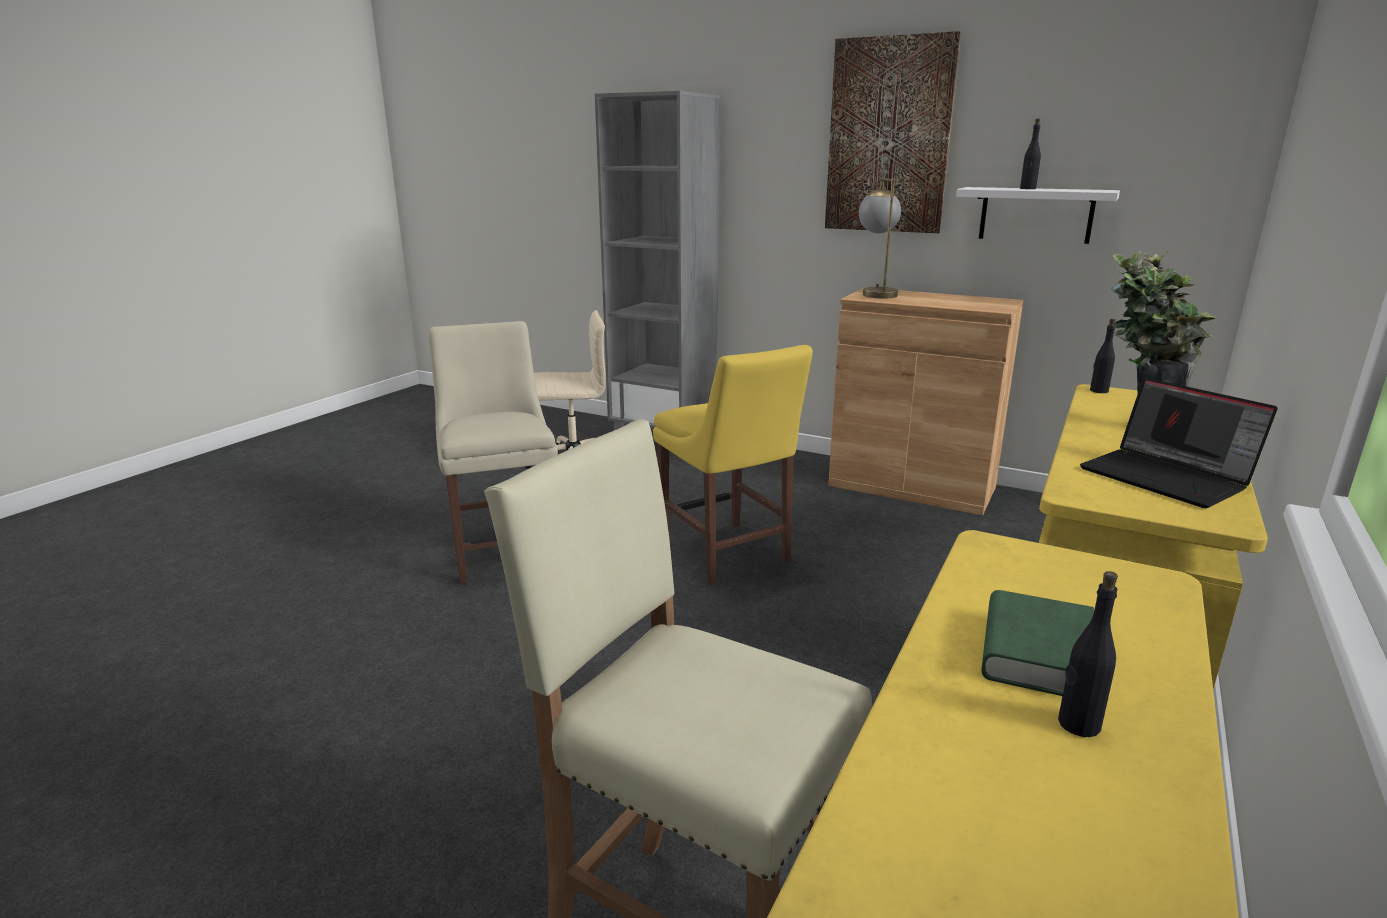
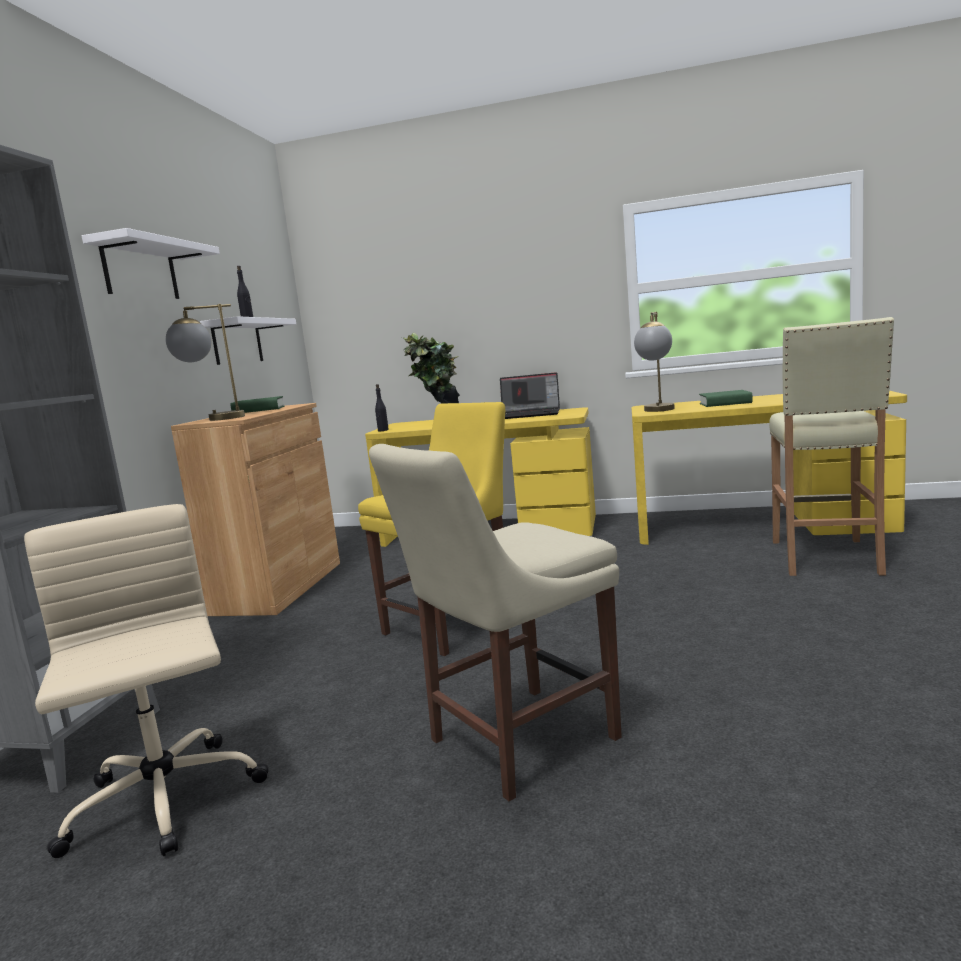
camera: 105 degrees left, 10 degrees down
picture [825,31,961,233] -> white shelf [82,228,220,299]
black bottle [1058,571,1118,737] -> none
laptop [1080,378,1278,508] -> laptop turned 60 degrees clockwise [500,372,560,419]
none -> green book [231,396,285,413]
none -> table lamp [634,312,675,412]

